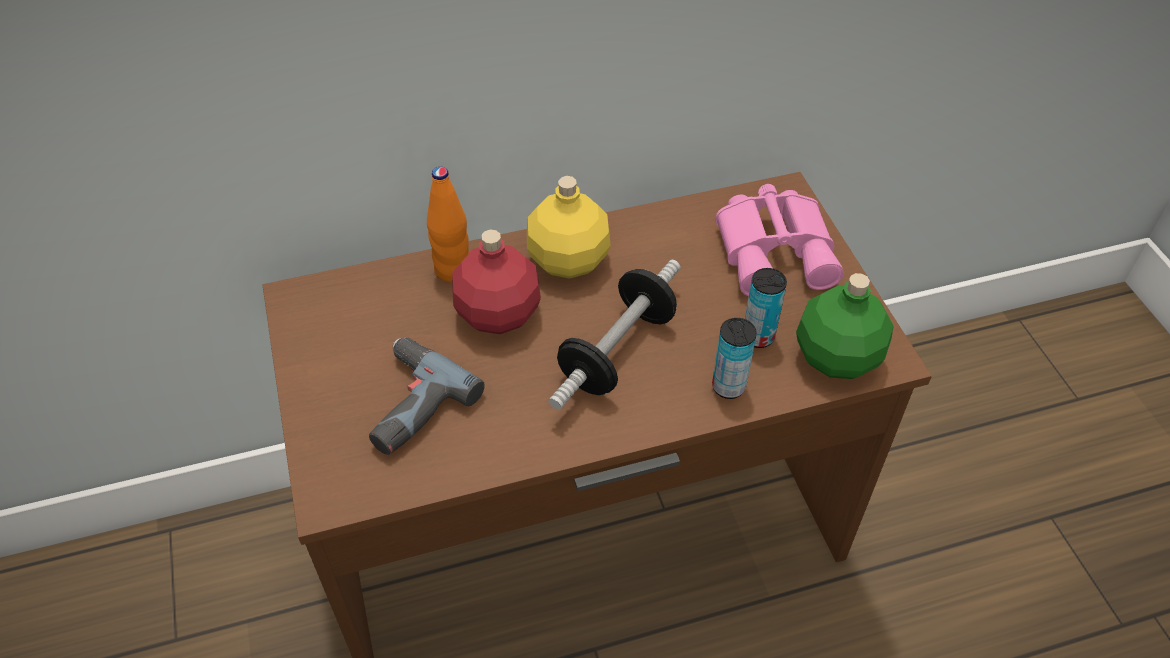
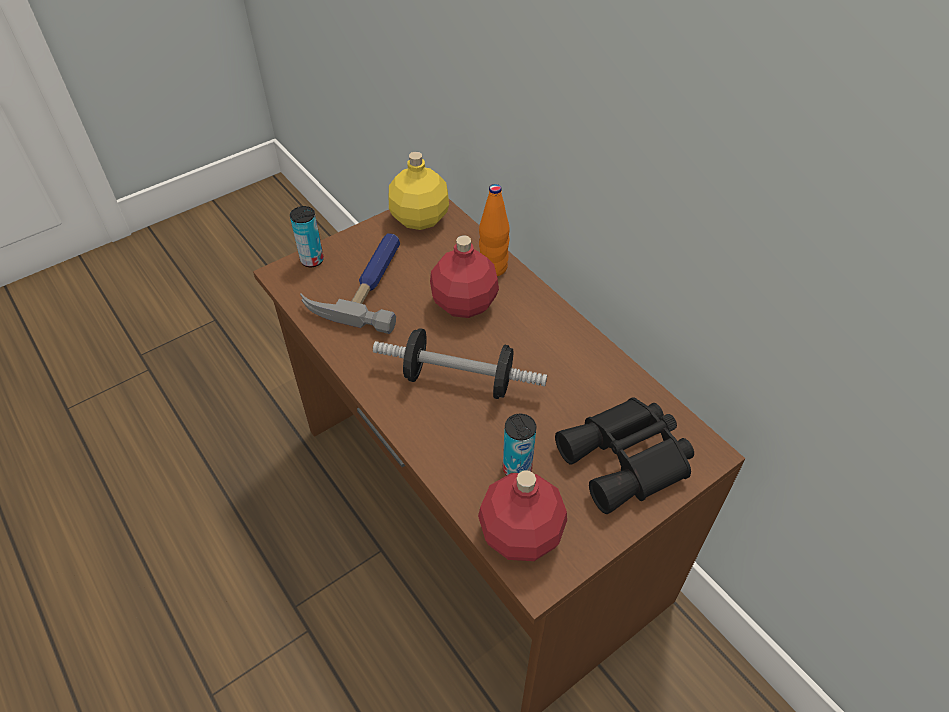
camera: 70 degrees right, 0 degrees up
power drill [369,337,484,455] -> hammer [300,233,400,334]
yellow bottle [527,176,611,279] -> yellow bottle moved to [389,151,449,230]
can [712,318,757,399] -> can moved to [290,206,324,268]
pink binoculars [715,184,844,296] -> black binoculars [555,397,694,514]
green bottle [796,273,894,379] -> red bottle [478,470,567,561]

